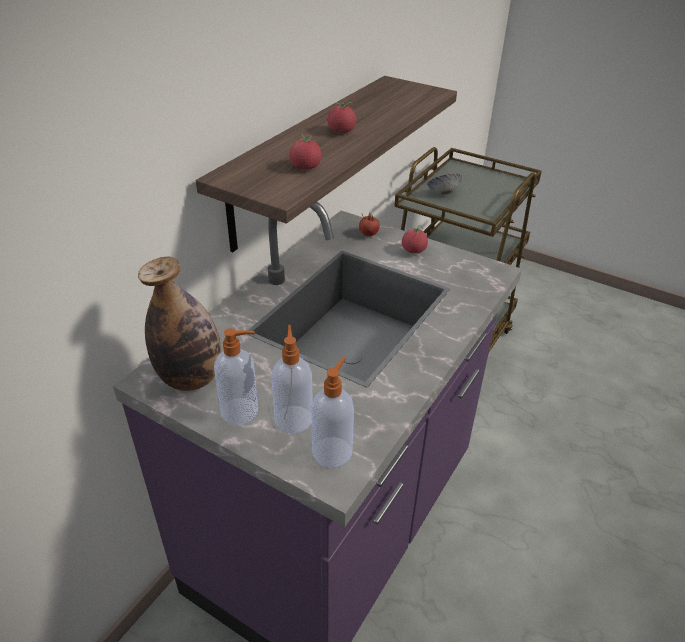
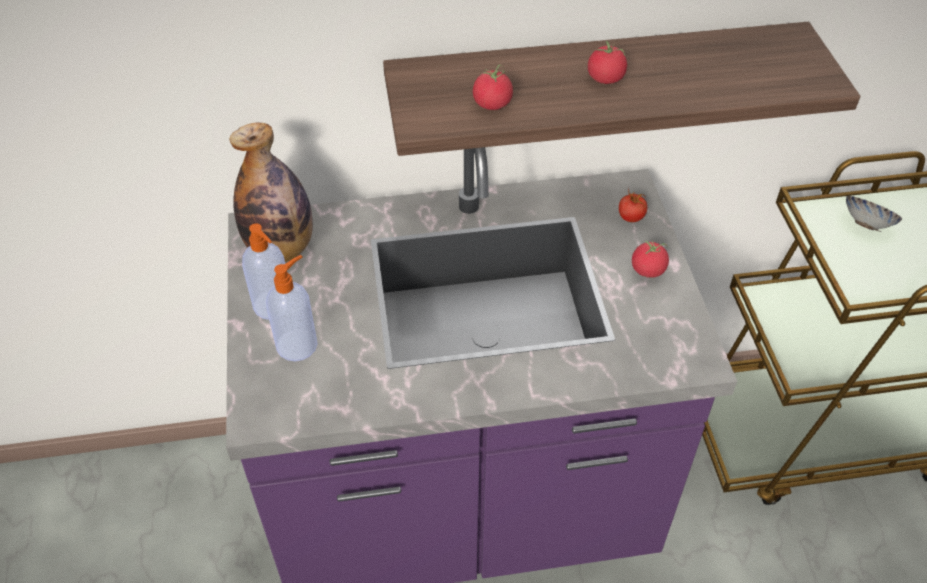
camera: 50 degrees right, 10 degrees up
soap dispenser [311,357,354,468] -> none

